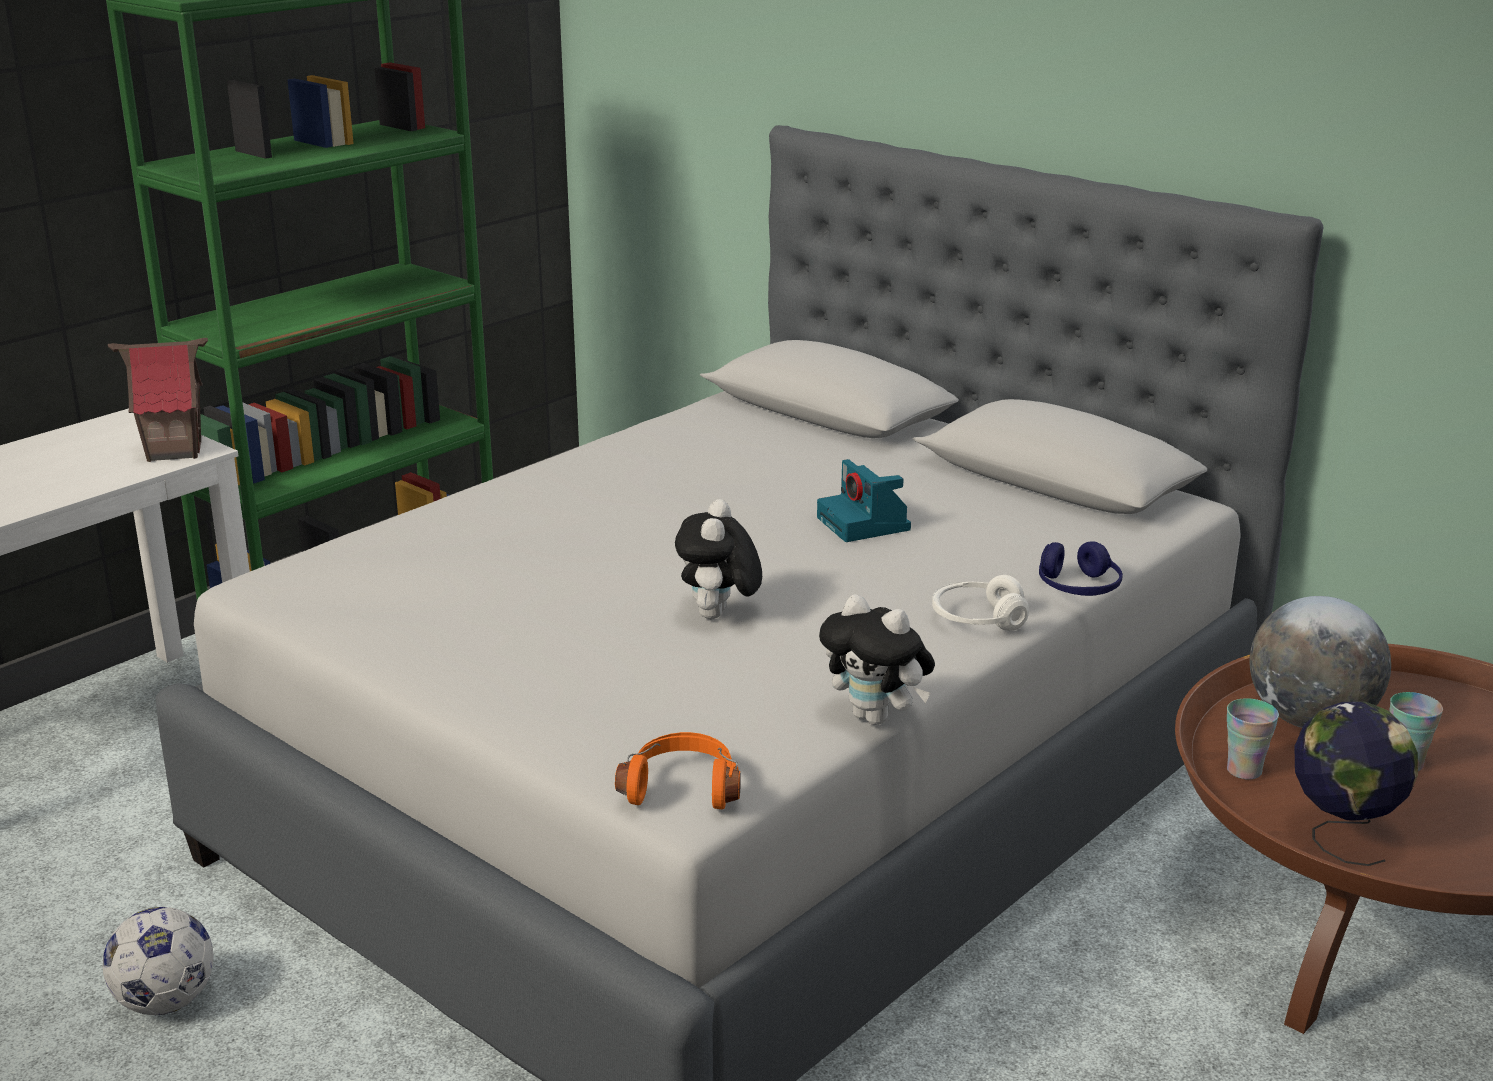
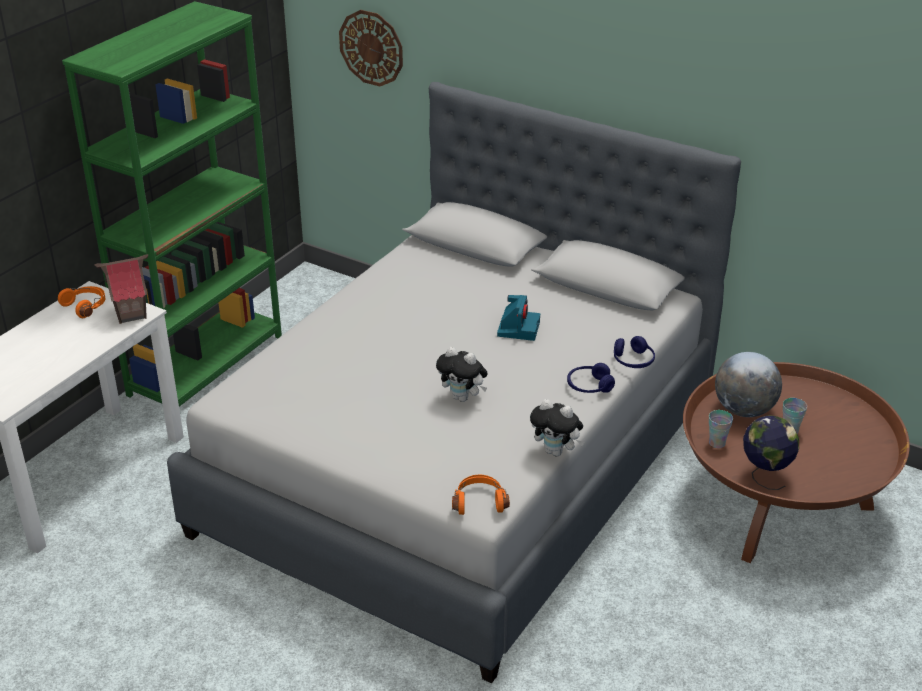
camera: 10 degrees left, 10 degrees up
football [103,907,214,1015] -> none
plush toy [675,499,762,619] -> plush toy turned 60 degrees counterclockwise [436,347,488,402]
camera [817,459,911,542] -> camera turned 135 degrees counterclockwise [497,295,540,341]
white headphones [932,575,1029,631] -> blue headphones [567,363,615,393]
none -> orange headphones [58,286,105,318]
none -> wall clock [339,10,403,86]

